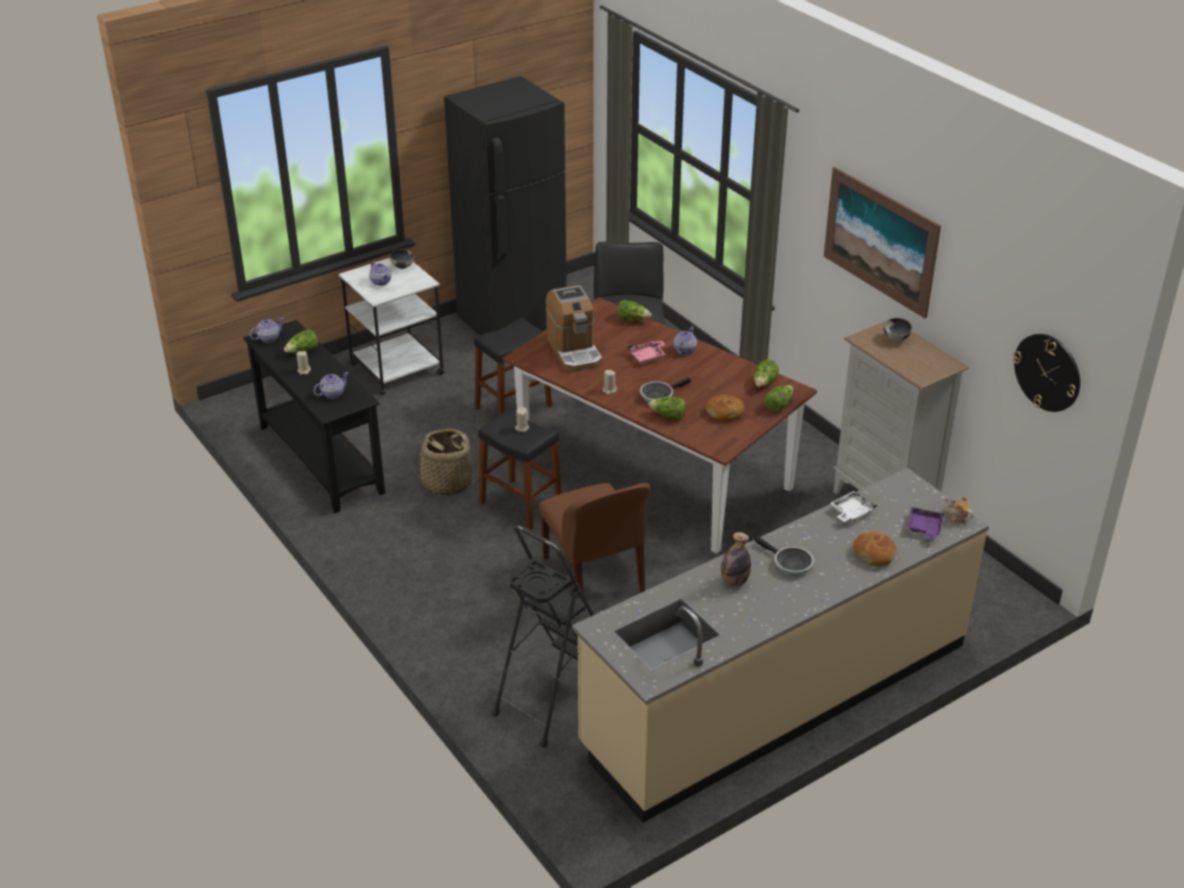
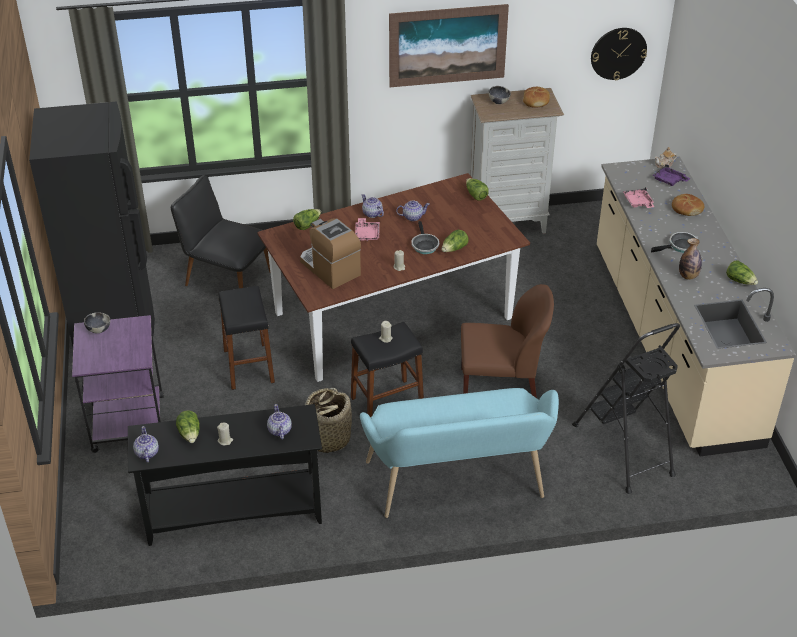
camera: 65 degrees left, 5 degrees up
white cart [339,258,444,395] -> purple cart [72,315,164,453]
teapot [369,261,391,286] -> teapot moved to [396,201,430,221]
coffee machine [546,285,602,372] -> coffee machine turned 135 degrees counterclockwise [300,219,361,289]
bread [706,395,744,421] -> bread moved to [523,87,550,108]
lettuce [753,359,779,387] -> lettuce moved to [726,260,758,285]
white tray [830,491,877,522] -> pink tray [623,187,654,208]
none -> turquoise bench [360,388,559,518]

